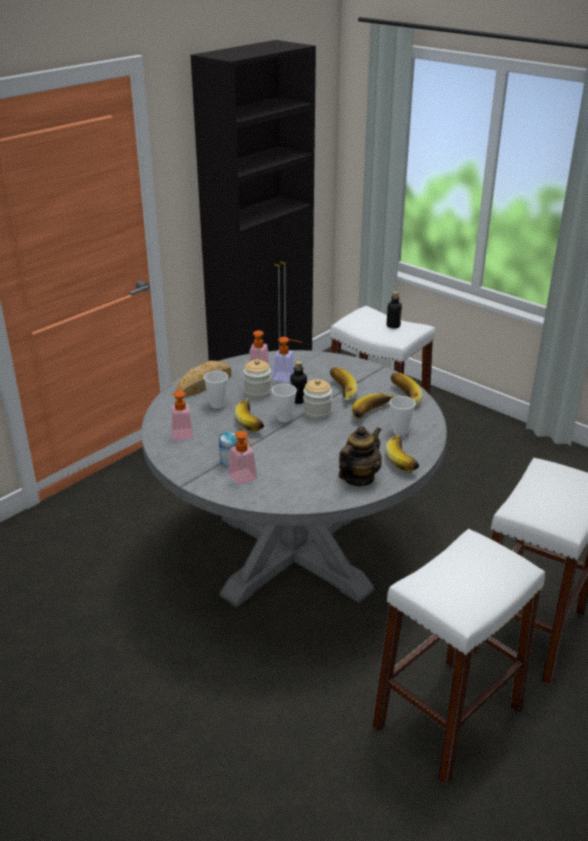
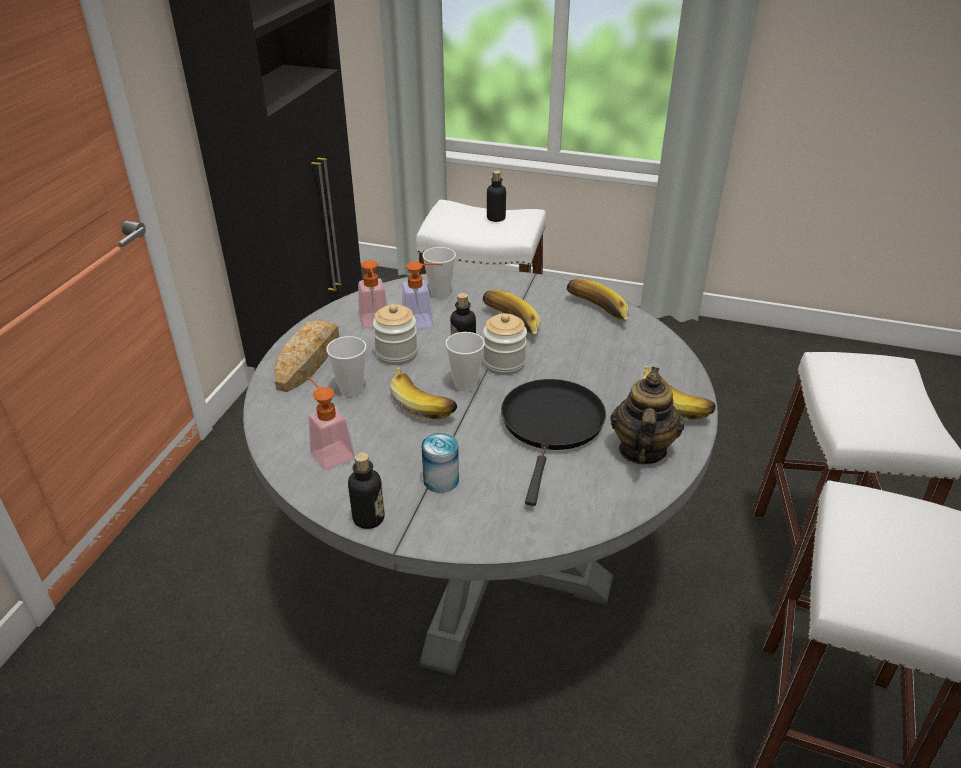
camera: 25 degrees left, 5 degrees up
soap dispenser [228,431,257,485] -> none
banana [352,393,396,418] -> none
cup [390,396,416,436] -> cup moved to [423,247,456,298]
none -> bottle [348,452,385,529]
none -> black frying pan [501,379,606,506]

